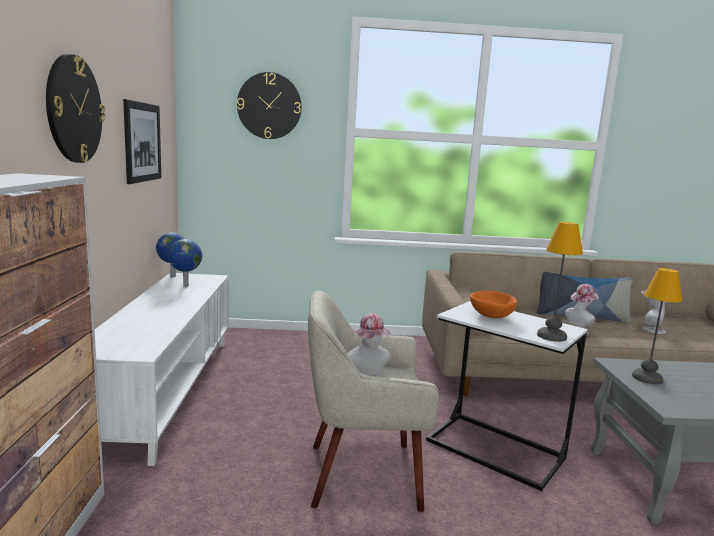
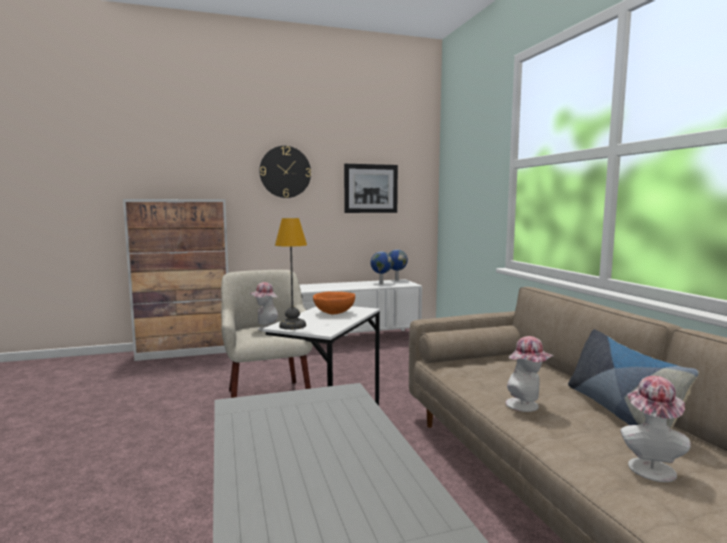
camera: 75 degrees right, 5 degrees down
wall clock [237,72,302,139] -> none
table lamp [632,268,682,384] -> none

